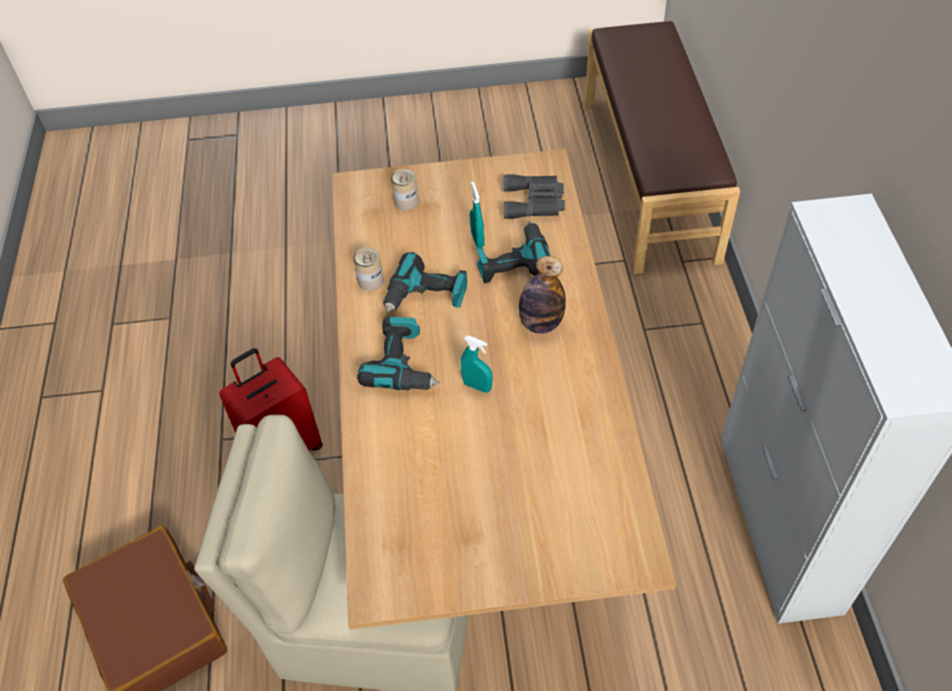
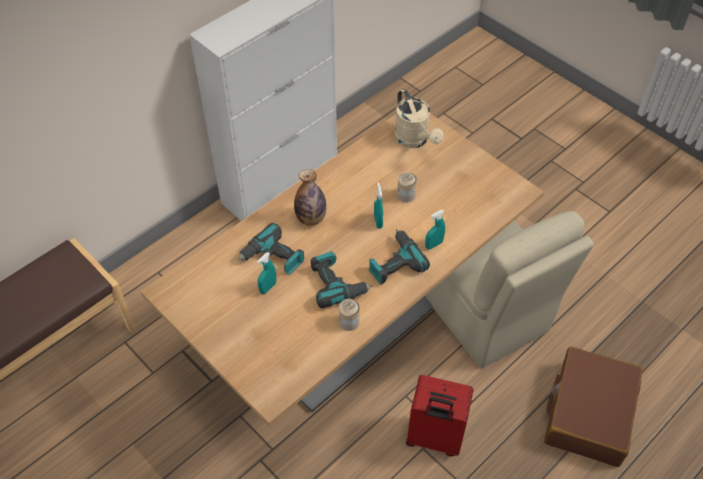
camera: 130 degrees left, 0 degrees up
can [391,169,418,210] -> can moved to [397,172,417,202]
grey binoculars [503,174,565,219] -> none
none -> beige watering can [394,89,443,148]
none -> turquoise spray bottle [425,210,445,250]

